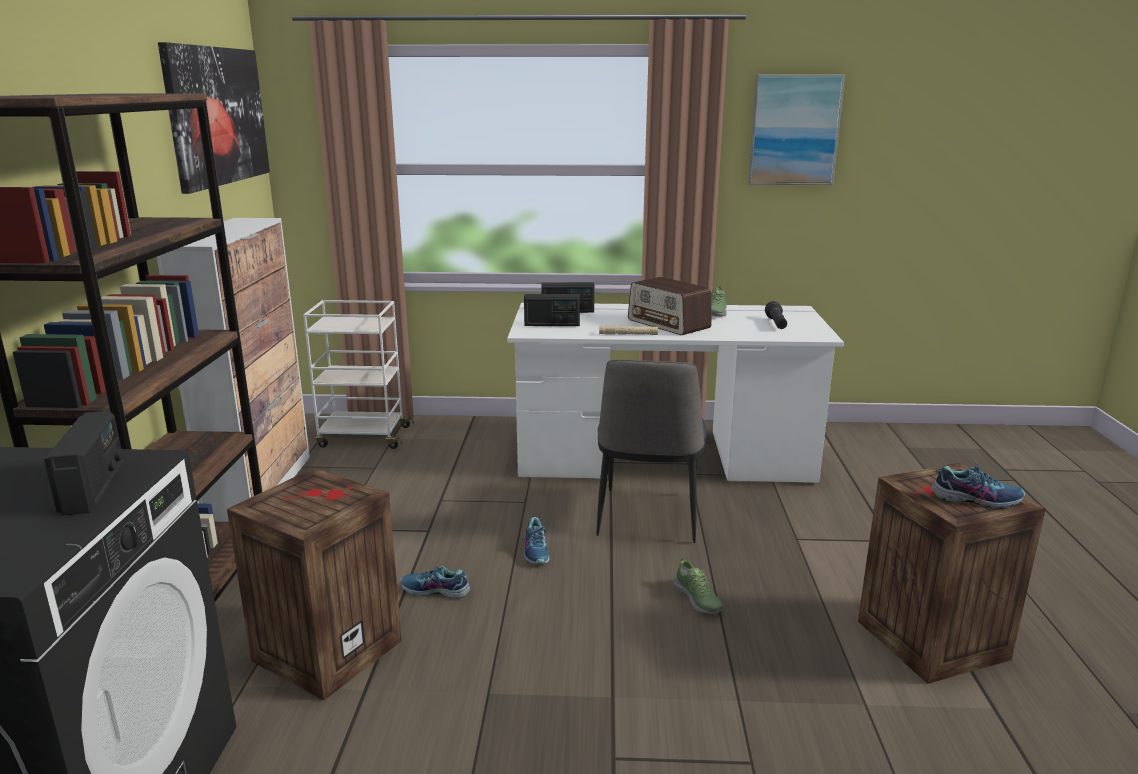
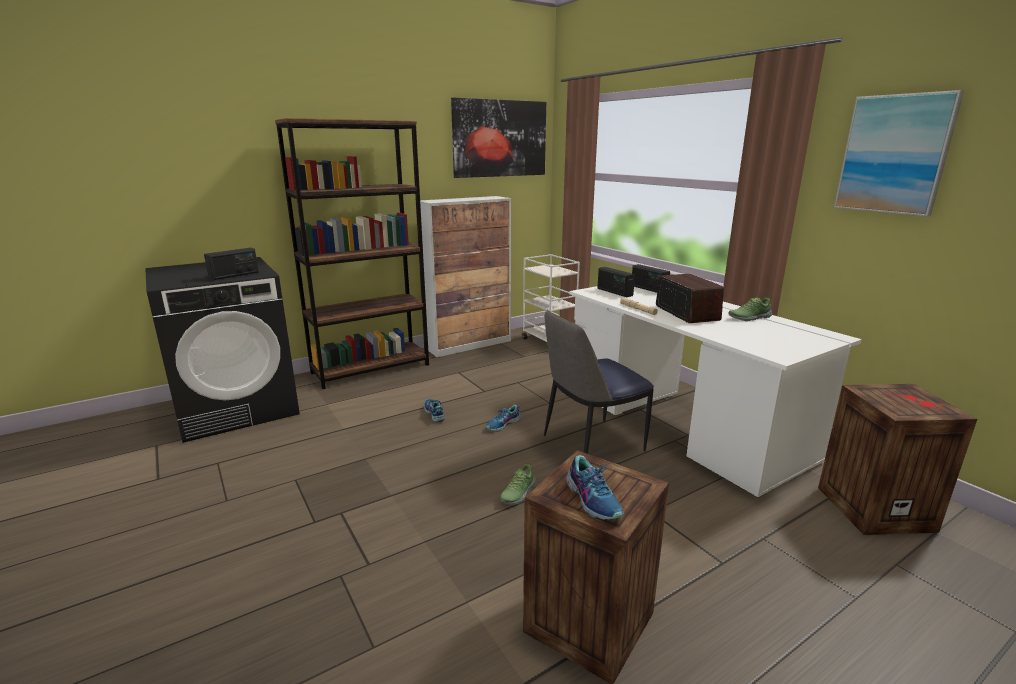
camera: 55 degrees right, 0 degrees up
crate [227,468,402,700] -> crate moved to [818,384,977,535]
radio [628,277,712,335] -> radio turned 150 degrees clockwise [656,274,724,323]
black flashlight [765,301,787,329] -> none

